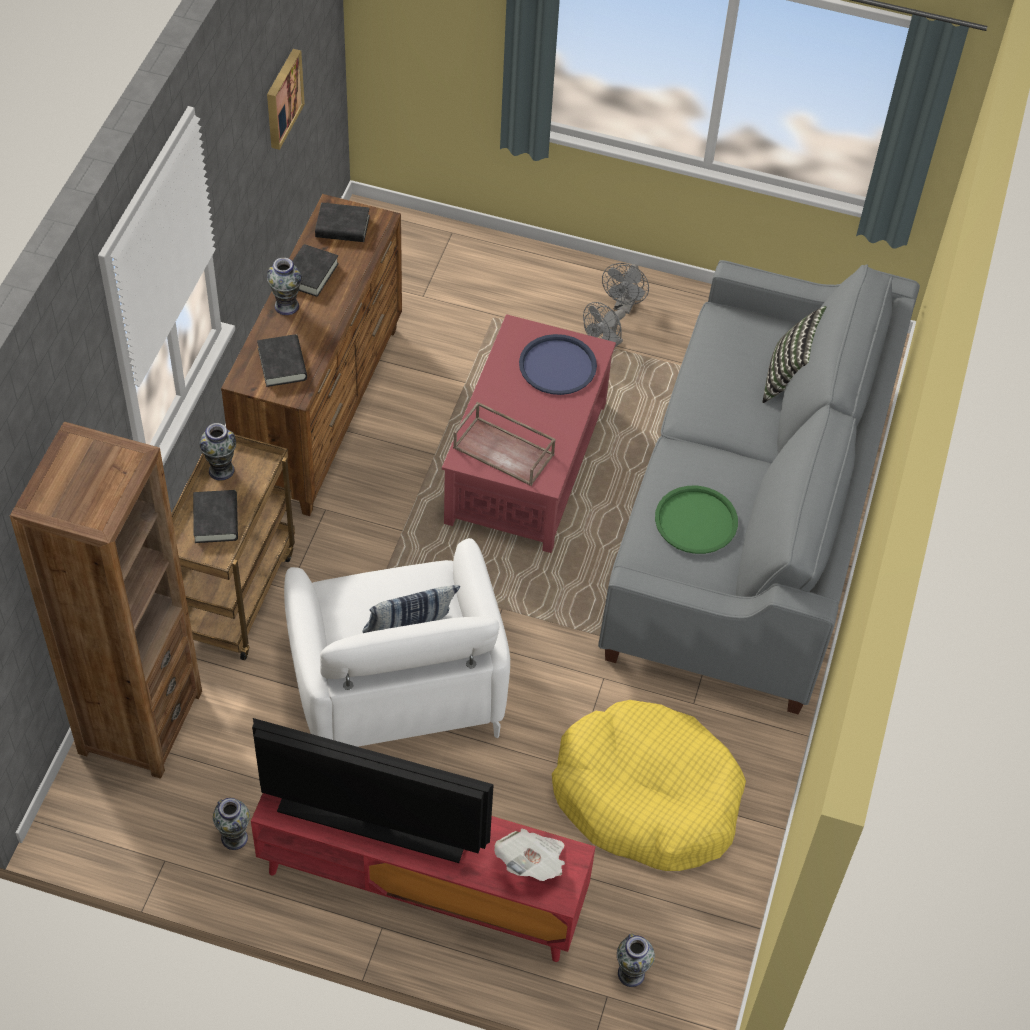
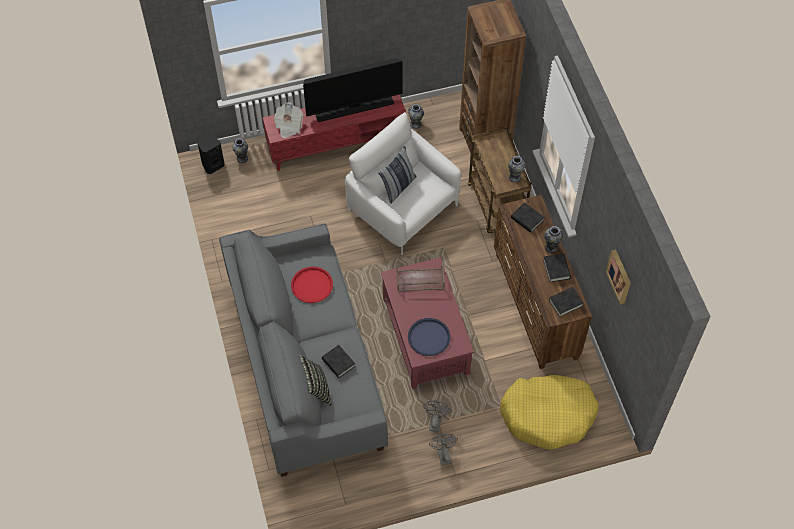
camera: 150 degrees right, 5 degrees up
black book [193,490,238,543] -> black book moved to [322,345,355,378]
yellow dog bed [552,700,746,871] -> yellow dog bed moved to [500,375,599,450]
green tray [655,486,738,554] -> red tray [291,266,333,303]
none -> black speaker [198,135,224,174]

